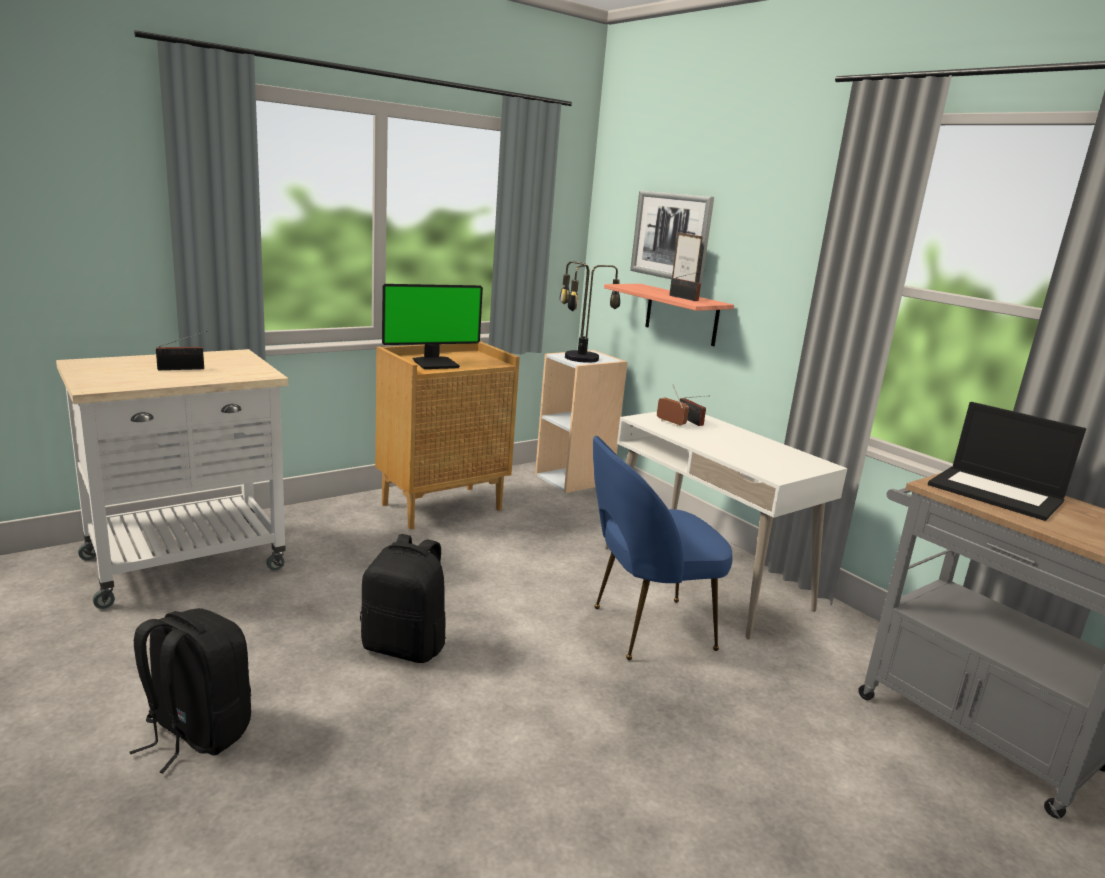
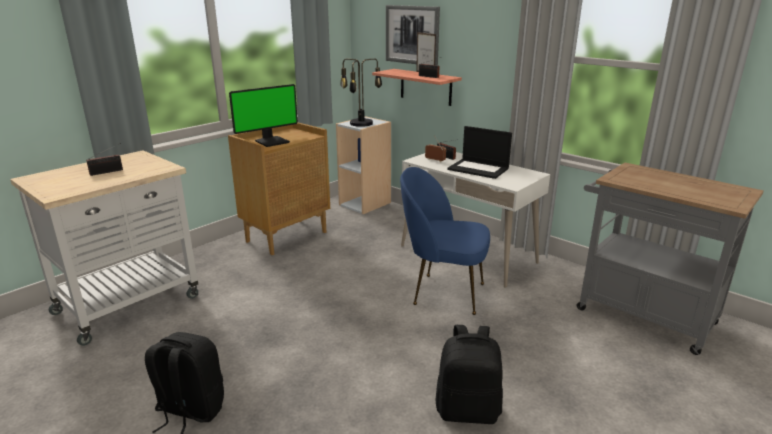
camera: 10 degrees left, 5 degrees up
black backpack [360,534,446,663] -> black backpack moved to [436,325,503,424]
blue chair [593,436,732,660] -> blue chair turned 45 degrees clockwise [400,167,490,315]
laptop [928,402,1086,521] -> laptop moved to [447,126,512,179]

